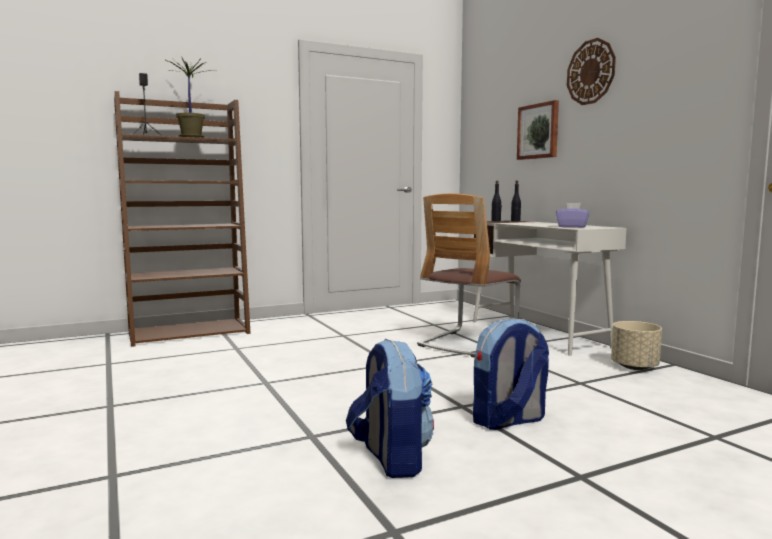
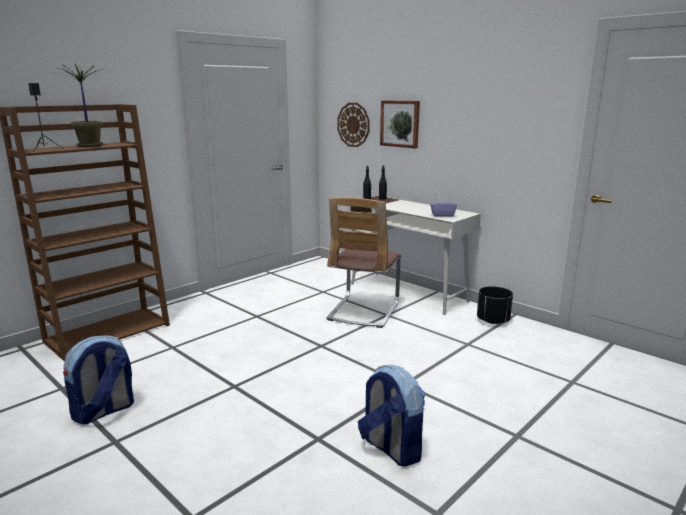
camera: 20 degrees left, 10 degrees up
backpack [473,319,549,430] -> backpack moved to [63,335,134,424]
wall clock [567,38,616,105] -> wall clock moved to [337,103,370,147]
beige planter [611,321,662,370] -> black planter [477,286,513,324]

